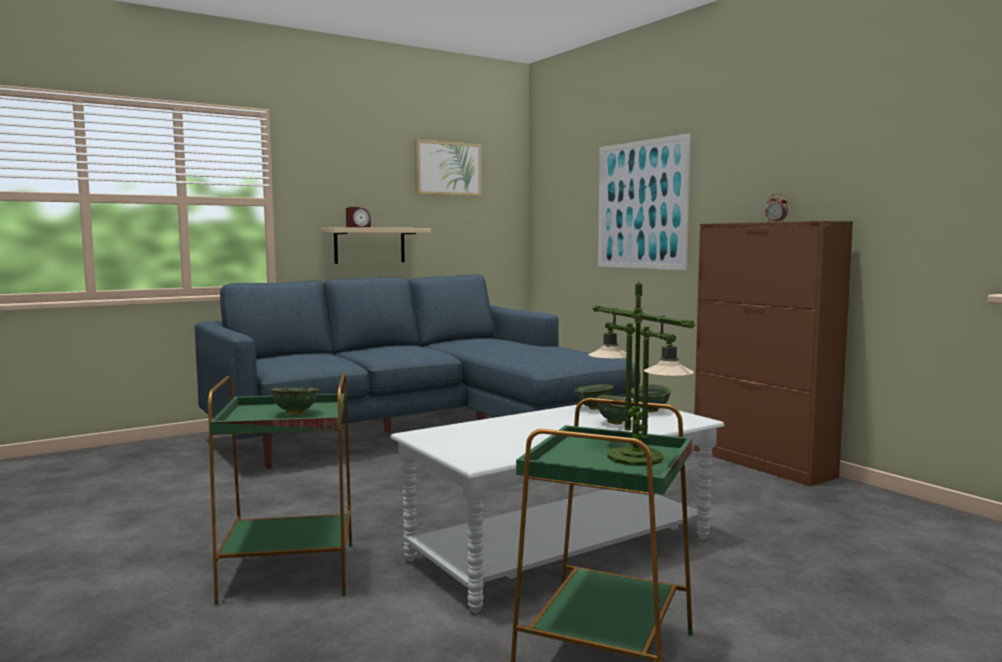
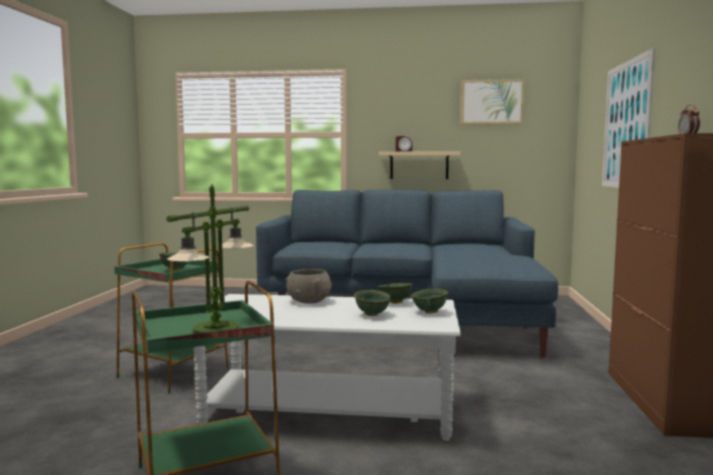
camera: 40 degrees right, 0 degrees up
none -> grey bowl [286,269,332,303]

